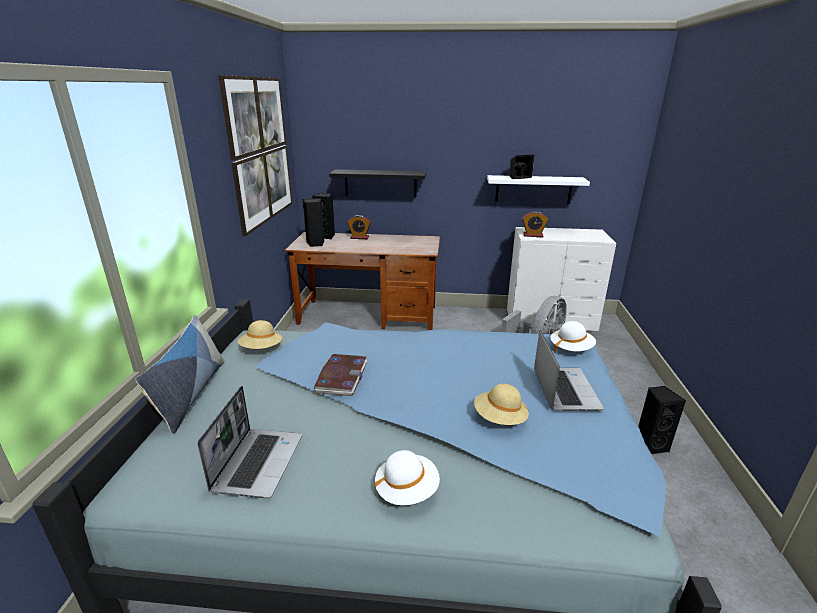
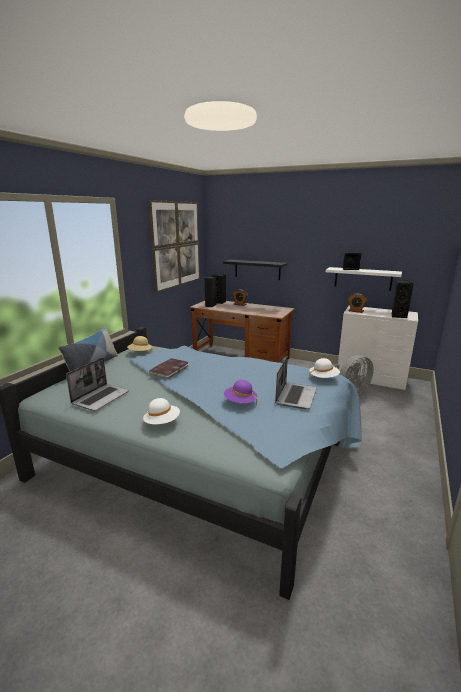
camera: 20 degrees right, 5 degrees down
beige hat [474,384,529,425] -> purple hat [224,380,257,405]
black speaker [638,386,686,454] -> black speaker moved to [392,280,414,318]

